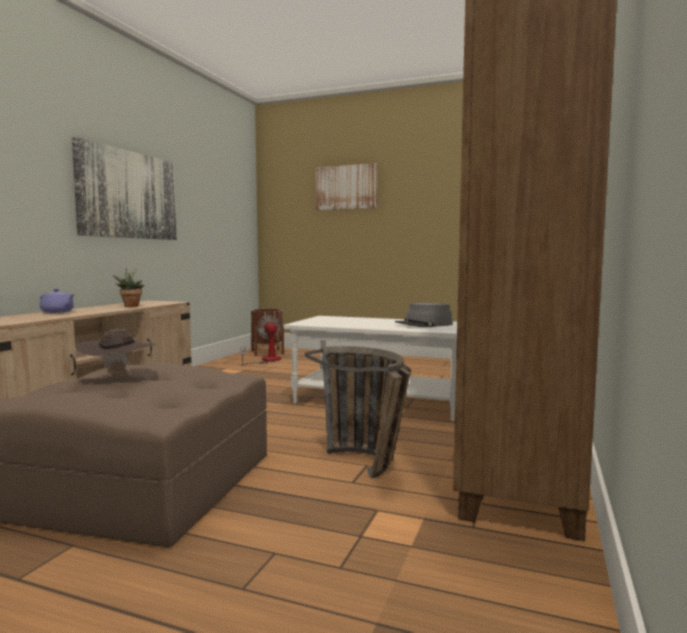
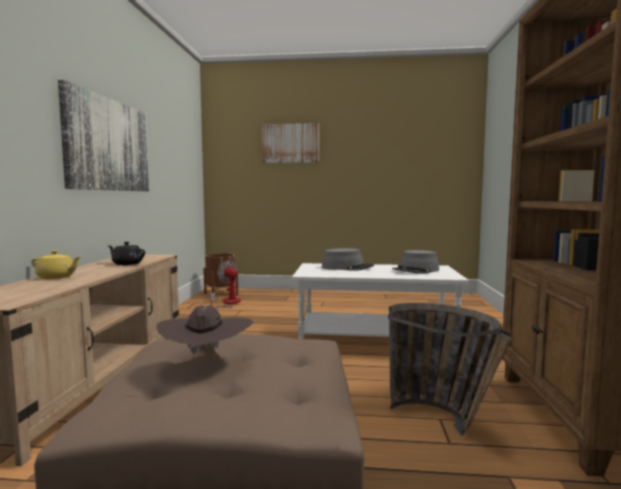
camera: 15 degrees left, 0 degrees up
purple teapot [40,289,75,313] -> yellow teapot [31,250,81,279]
potted plant [113,268,144,307] -> black teapot [108,242,145,265]
none -> grey hat [322,248,374,271]

